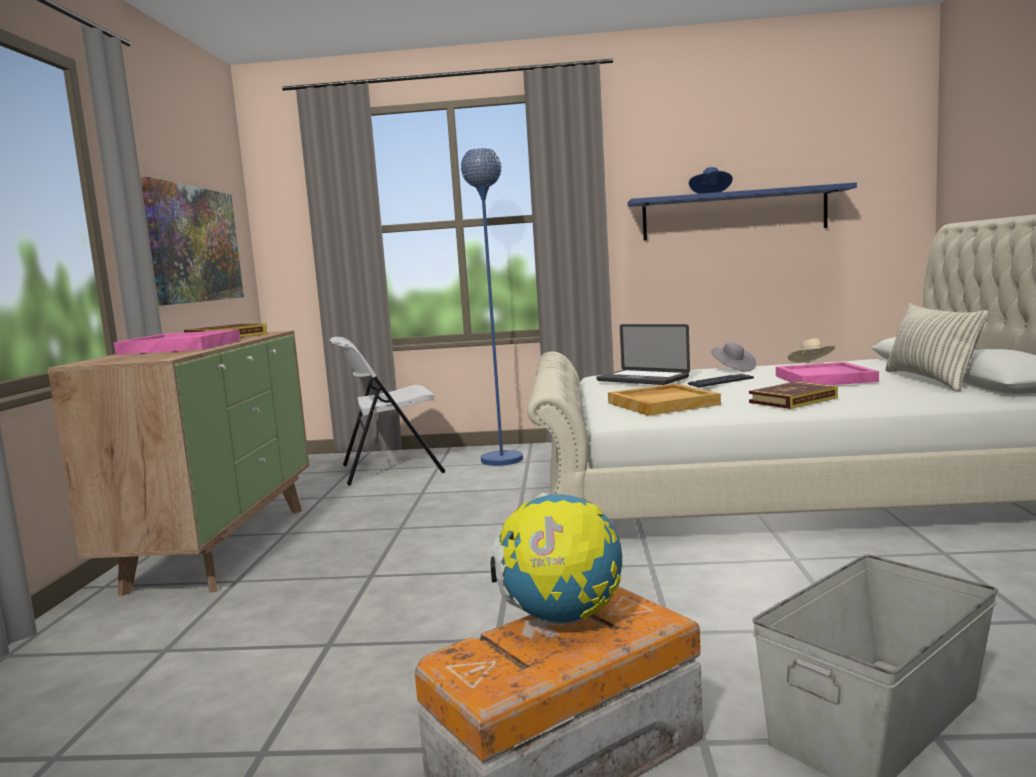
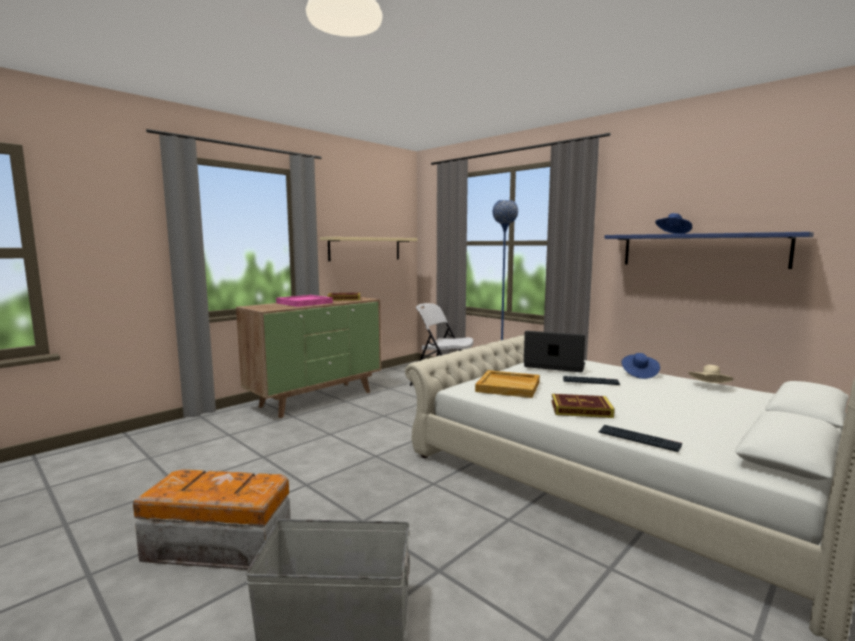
camera: 40 degrees right, 0 degrees up
picture [141,177,244,306] -> beige shelf [320,237,418,261]
globe [491,493,622,624] -> none
laptop [596,324,690,385] -> laptop turned 120 degrees clockwise [524,331,585,372]
grey hat [711,342,756,372] -> blue hat [621,353,660,379]
pink tray [776,362,879,385] -> none
pillow [885,304,989,391] -> none
none -> keyboard [598,425,682,452]

